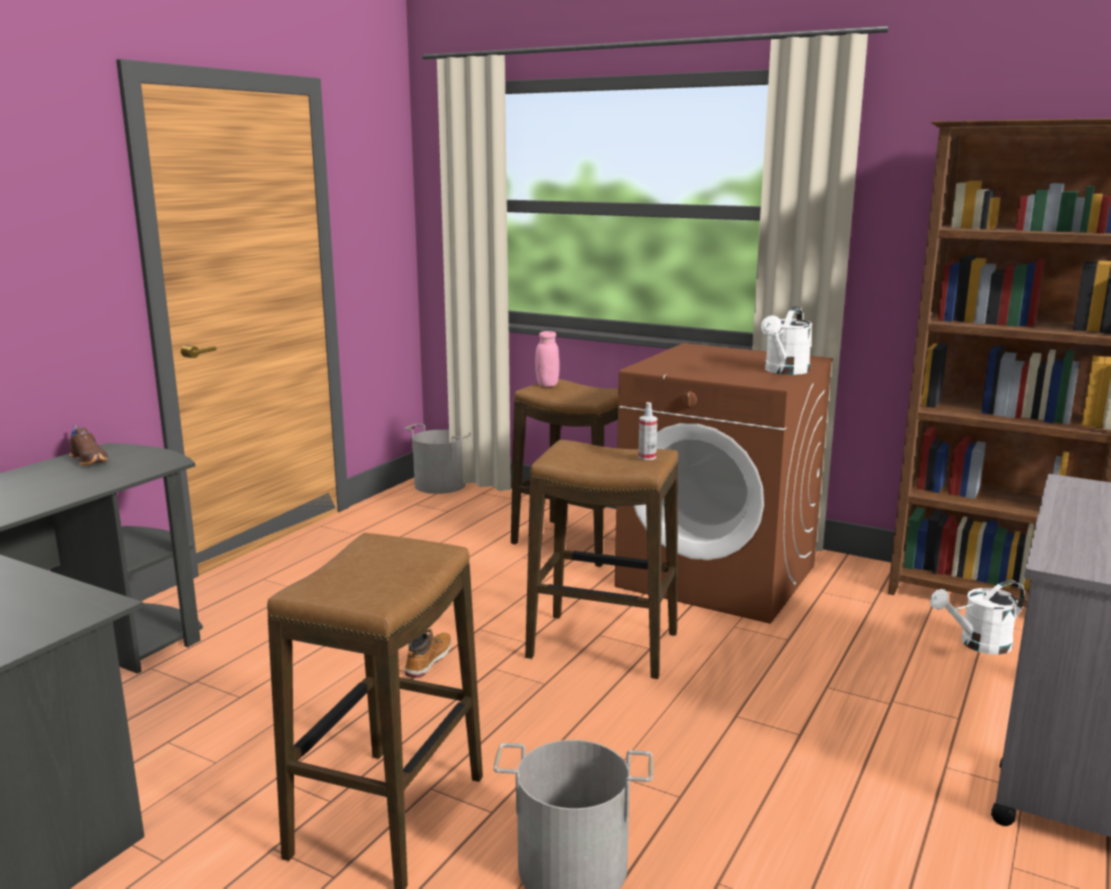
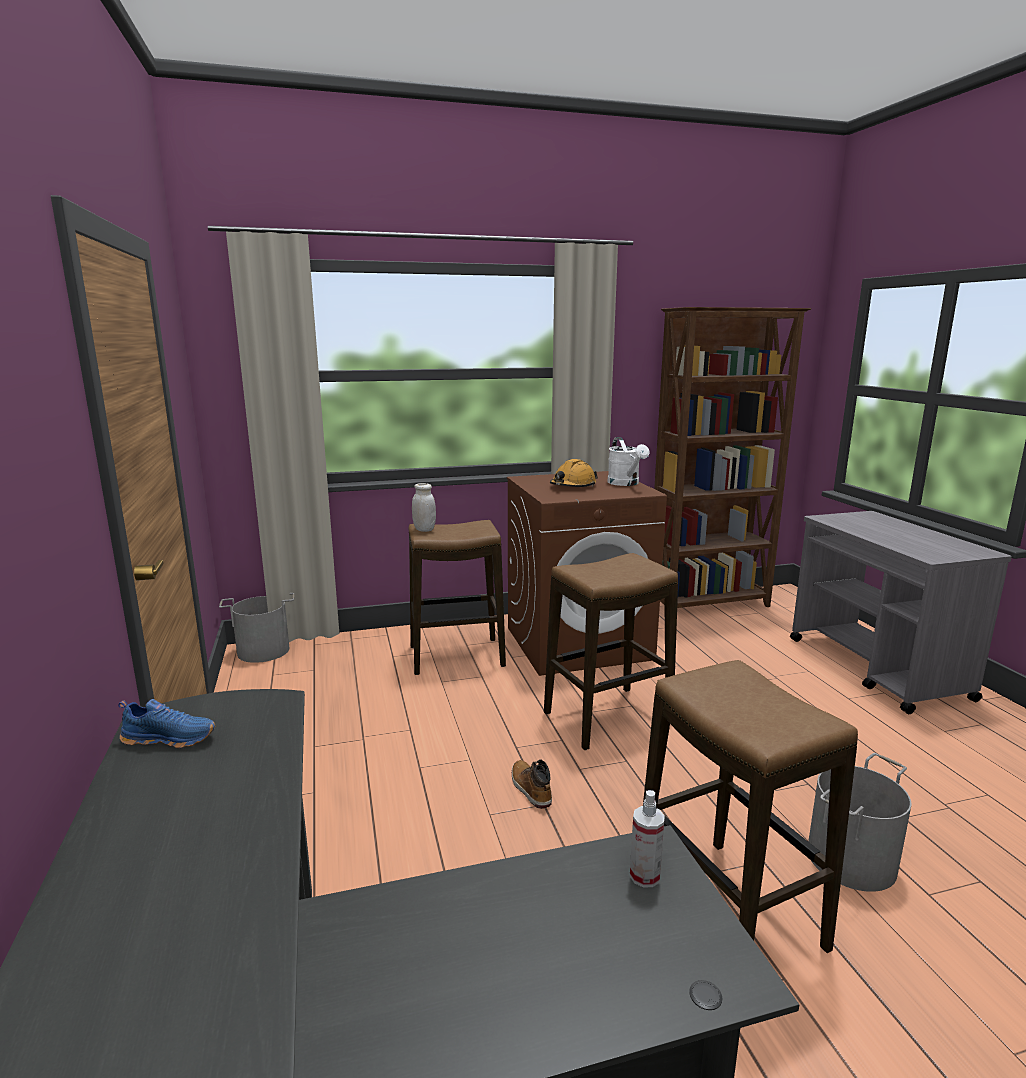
camera: 45 degrees left, 0 degrees up
brown shoe [69,425,109,466] -> blue shoe [118,699,216,748]
pink jar [535,331,560,387] -> white jar [412,483,436,532]
spray bottle [638,402,657,460] -> spray bottle moved to [630,790,665,887]
white watering can [930,580,1025,655] -> none
none -> orange hard hat [550,459,598,487]

